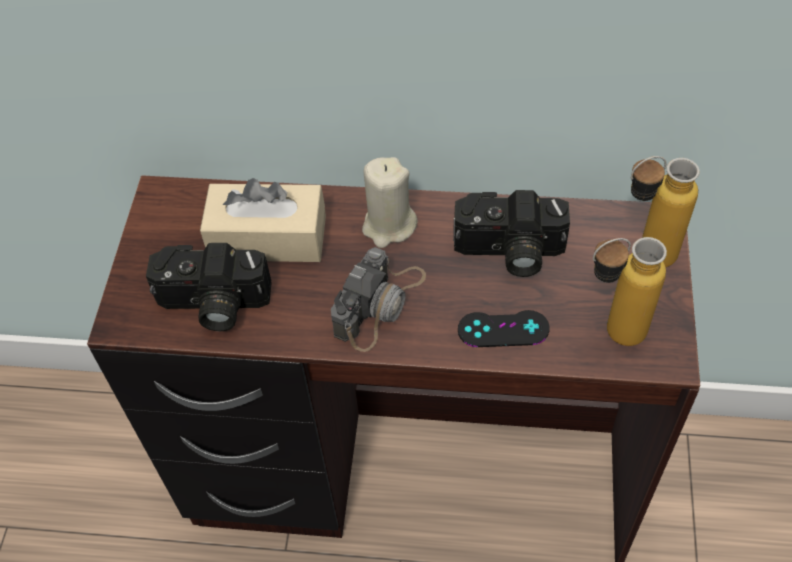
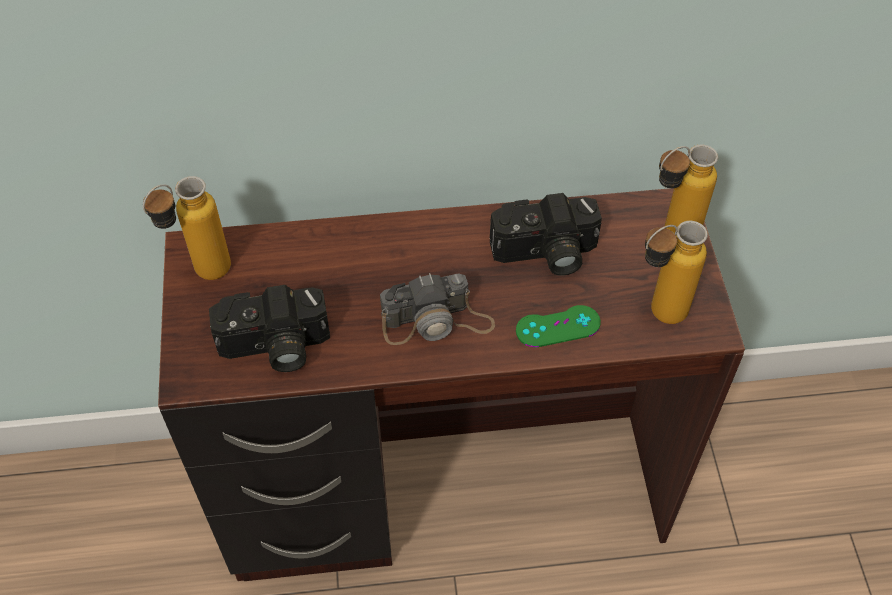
camera: 15 degrees left, 0 degrees up
beige tissue box [200,178,326,262] -> none
camera [331,247,426,352] -> camera turned 60 degrees clockwise [380,273,495,345]
beige candle [362,157,418,248] -> none
black game controller [458,310,550,347] -> green game controller [516,305,601,347]
none -> bottle [143,176,231,280]

